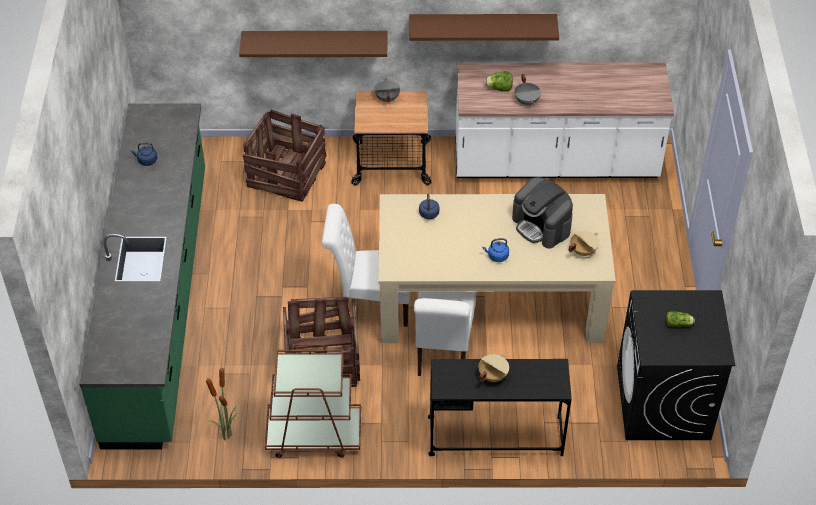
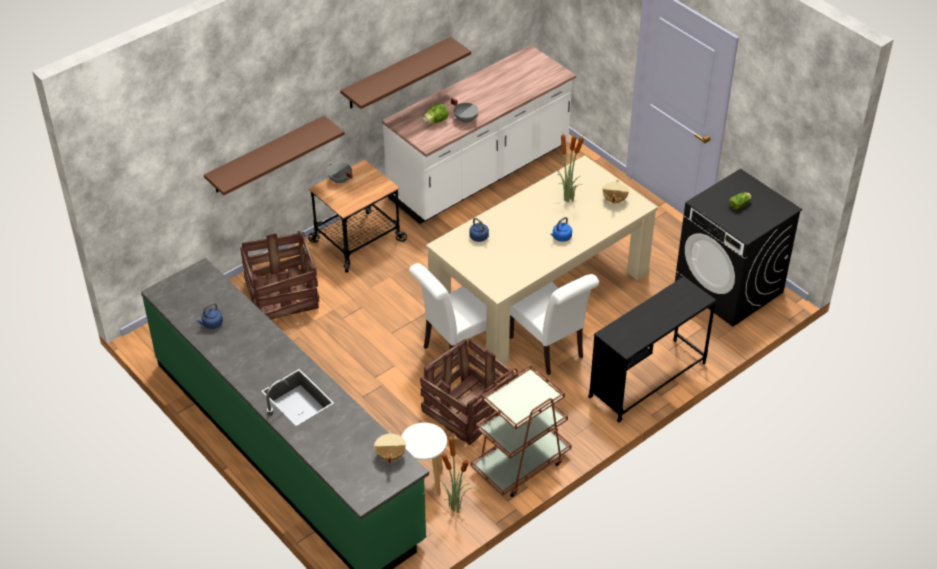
camera: 40 degrees left, 5 degrees down
beige cooking pot [478,354,509,382] -> beige cooking pot moved to [374,430,406,464]
coffee machine [512,177,573,249] -> potted plant [554,134,584,202]
none -> white stool [401,423,447,495]

